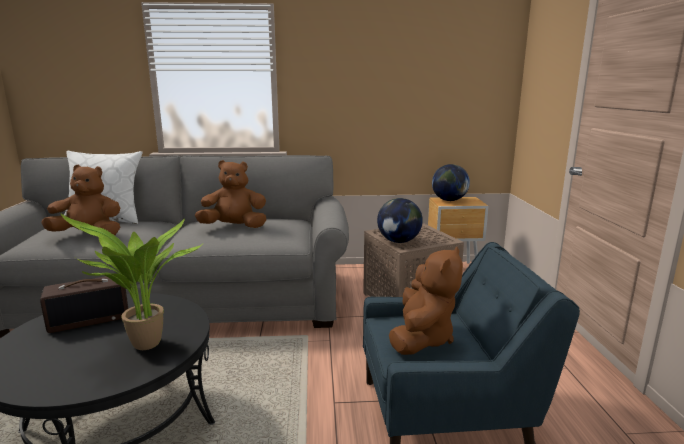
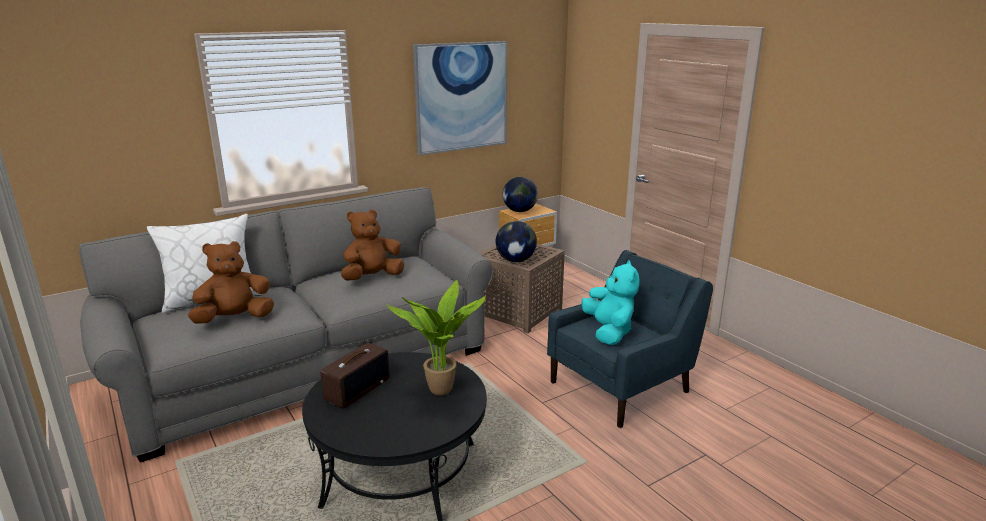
camera: 30 degrees left, 5 degrees up
brown plush toy [389,247,463,355] -> turquoise plush toy [581,260,639,345]
none -> picture [413,41,507,155]

